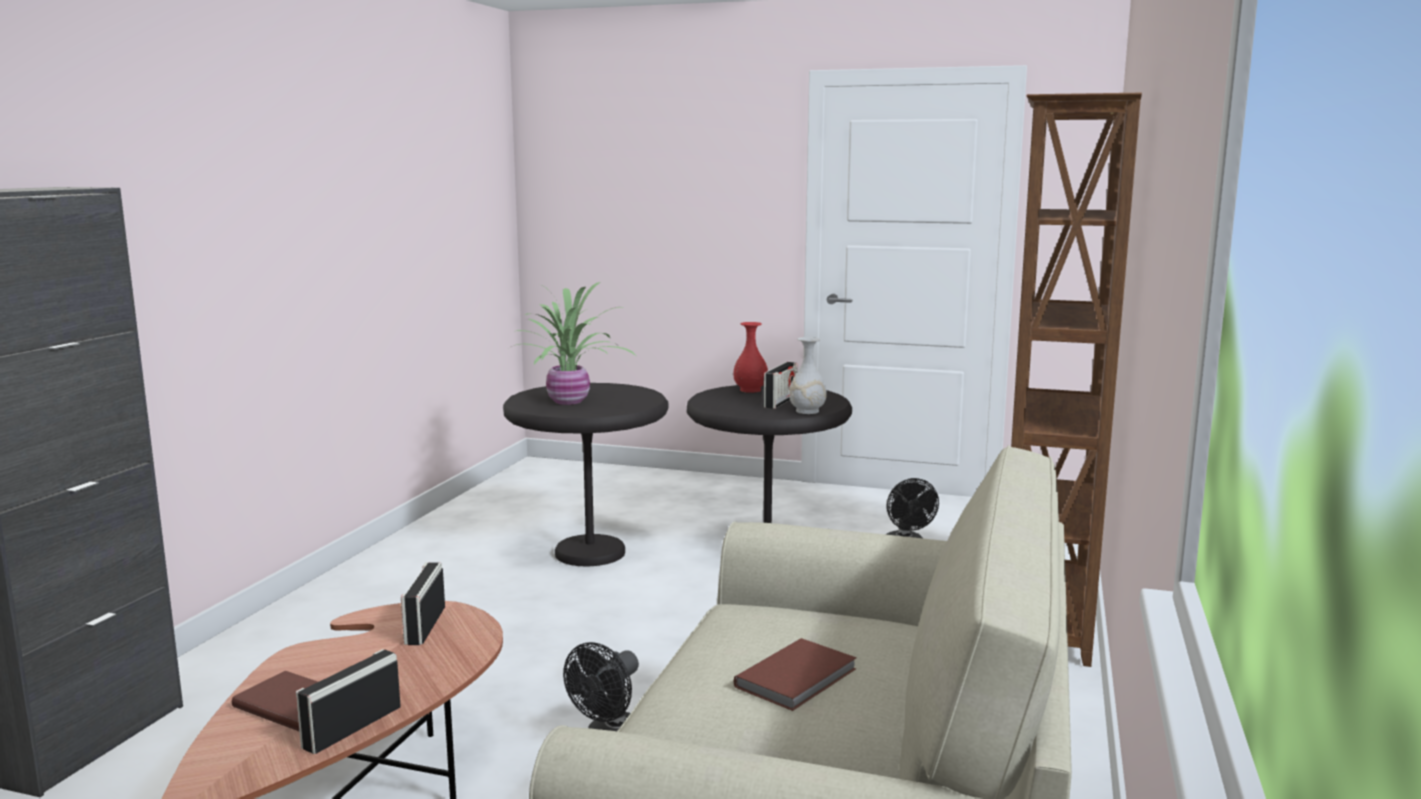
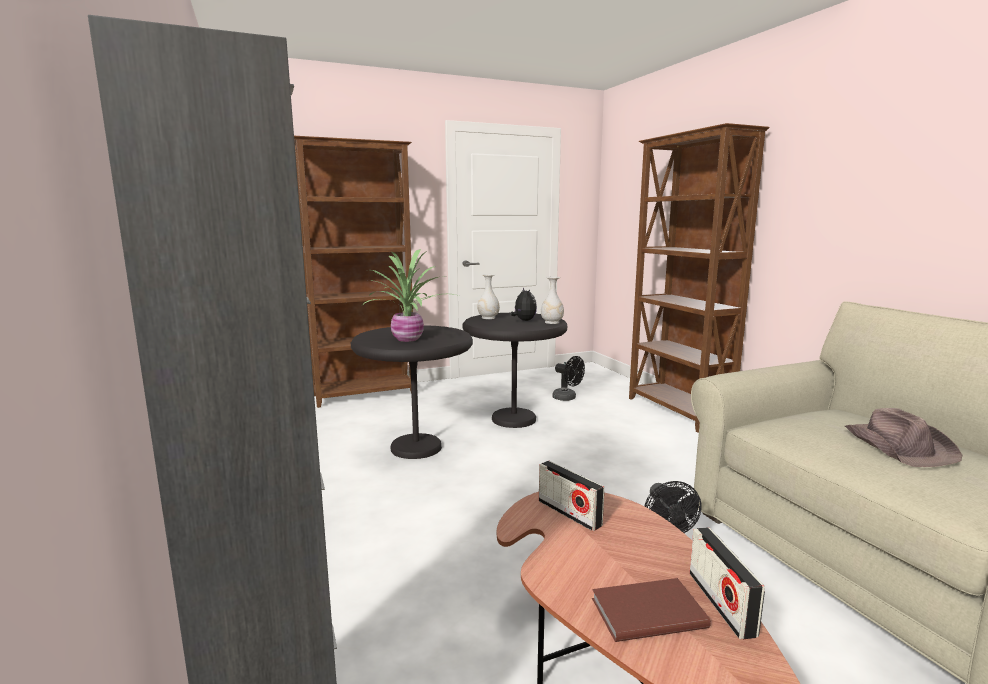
camera: 40 degrees left, 0 degrees up
red vase [733,322,768,393] -> white vase [477,274,500,319]
brown book [734,638,857,711] -> brown hat [845,408,963,467]
radio [763,362,797,409] -> plush toy [511,288,537,321]
none -> brown bookcase [294,136,413,408]

